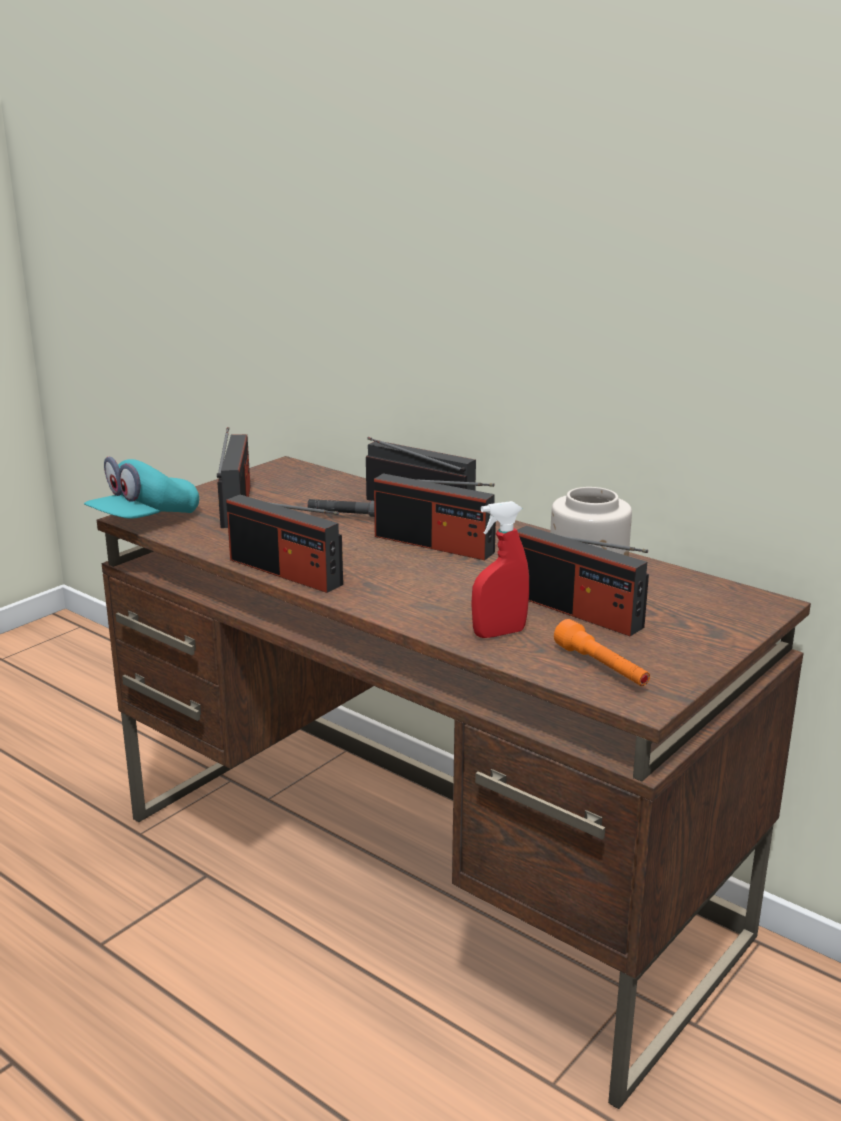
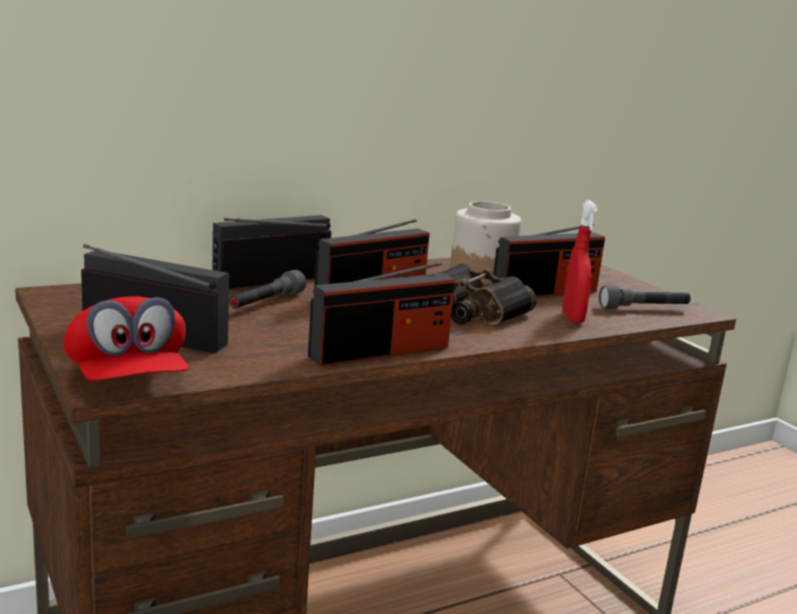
camera: 70 degrees left, 5 degrees down
turquoise cap [84,457,199,519] -> red cap [63,296,188,381]
orange flashlight [554,619,650,686] -> grey flashlight [599,286,691,309]
none -> binoculars [438,263,537,325]

